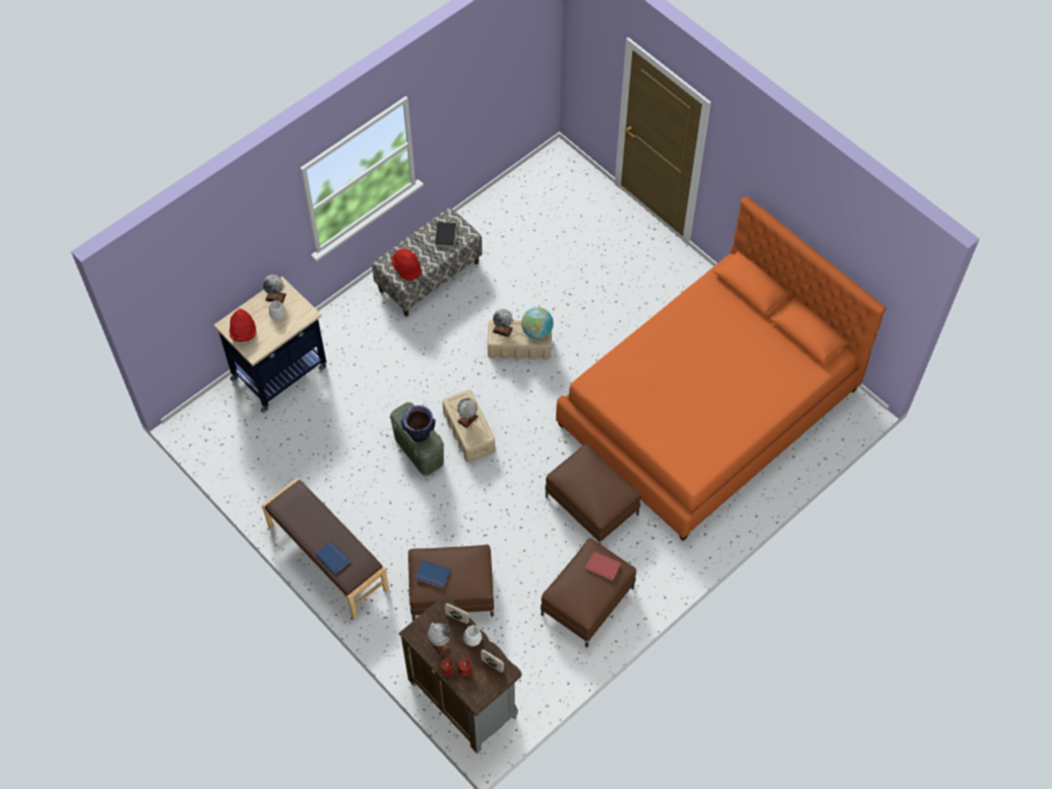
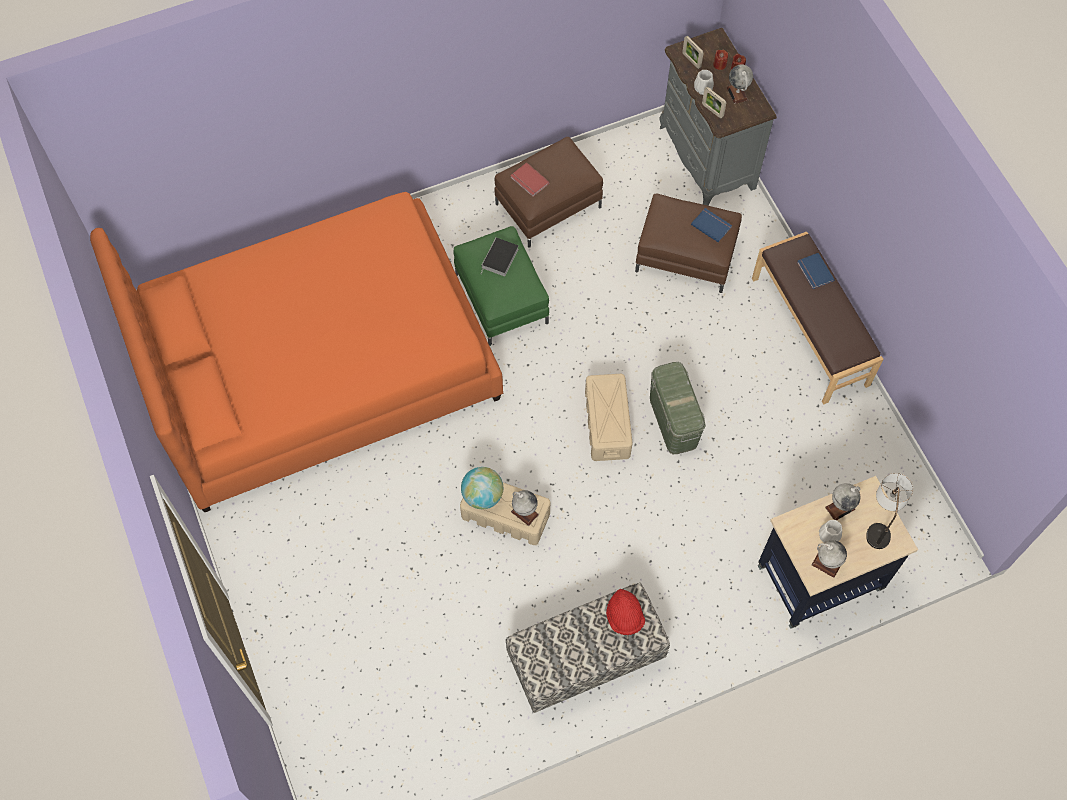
camera: 160 degrees left, 5 degrees up
red hat [229,309,256,342] -> table lamp [866,473,913,549]
vase [401,405,435,442] -> none
book [435,221,457,248] -> book moved to [481,238,519,276]
globe [457,398,478,428] -> globe moved to [825,483,861,520]
brown ottoman [545,444,641,544] -> green ottoman [453,226,549,346]

